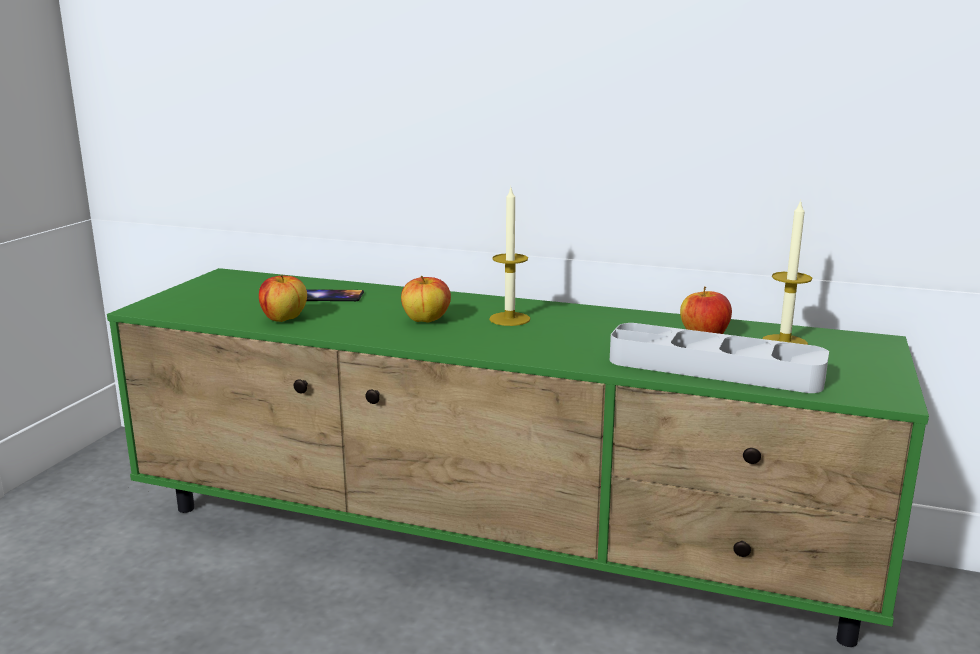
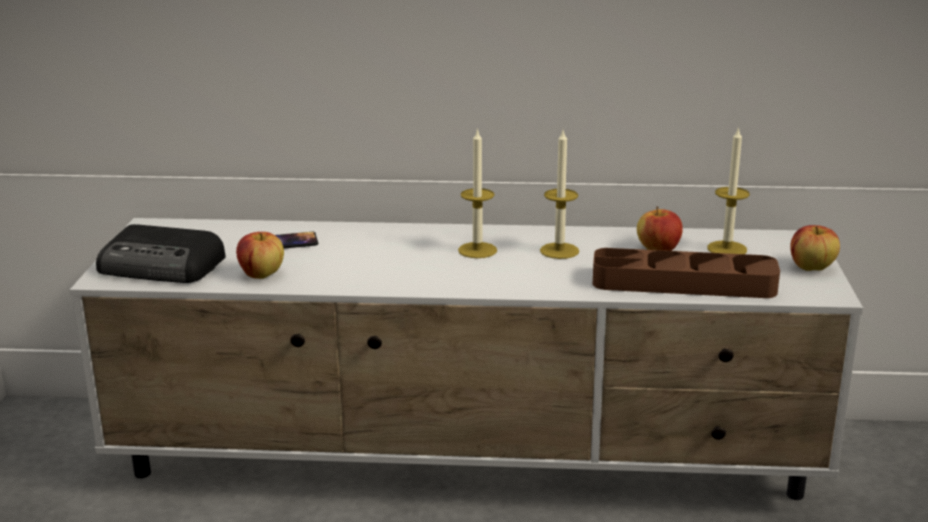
camera: 15 degrees left, 5 degrees up
green tv stand [107,268,929,647] -> white tv stand [70,218,863,500]
apple [401,276,451,323] -> apple moved to [790,225,840,271]
grey tray [610,323,829,393] -> brown tray [592,248,780,298]
none -> radio [96,224,226,283]
none -> candle [540,131,579,259]

